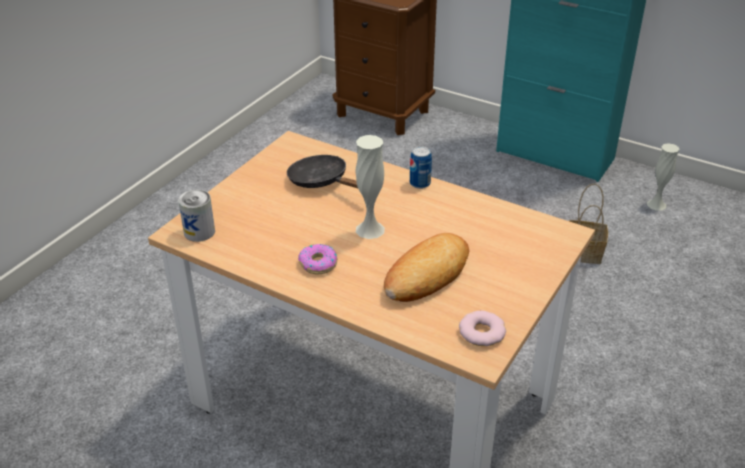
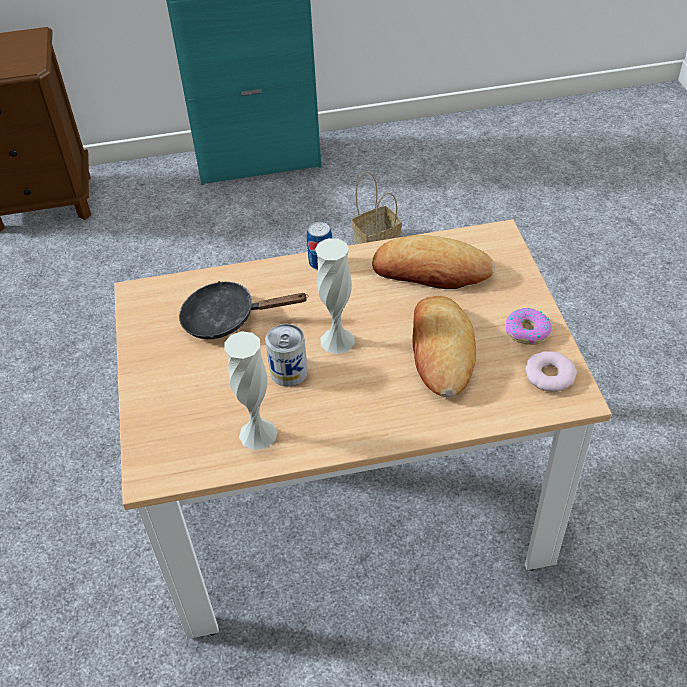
camera: 40 degrees left, 10 degrees up
can [178,190,215,242] -> can moved to [265,324,308,387]
donut [298,244,338,274] -> donut moved to [506,308,552,345]
white vase [647,143,680,211] -> white vase moved to [224,331,278,450]
none -> bread [372,235,495,289]

